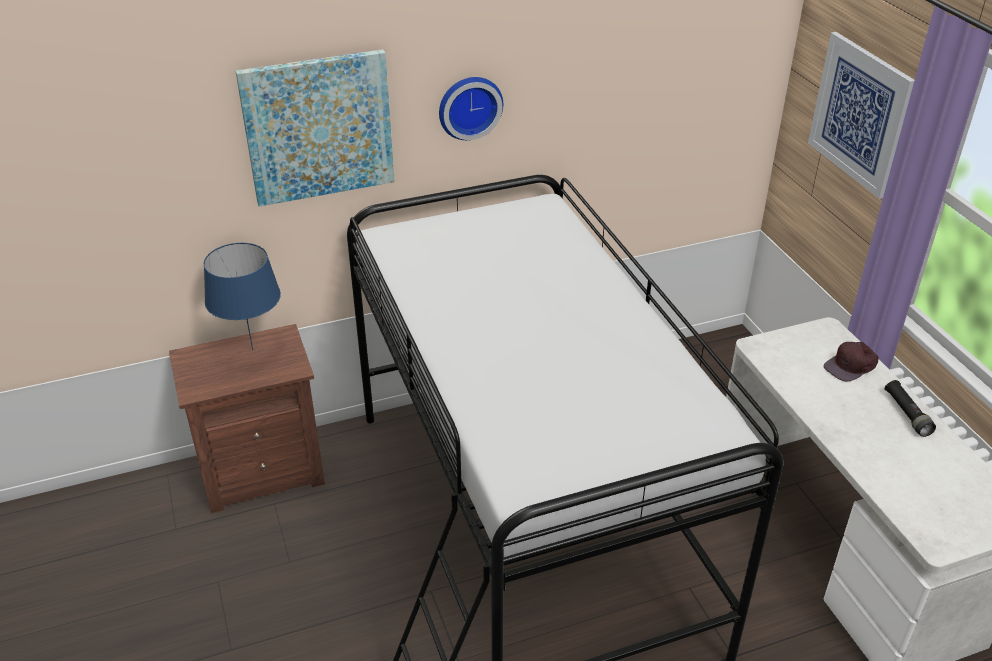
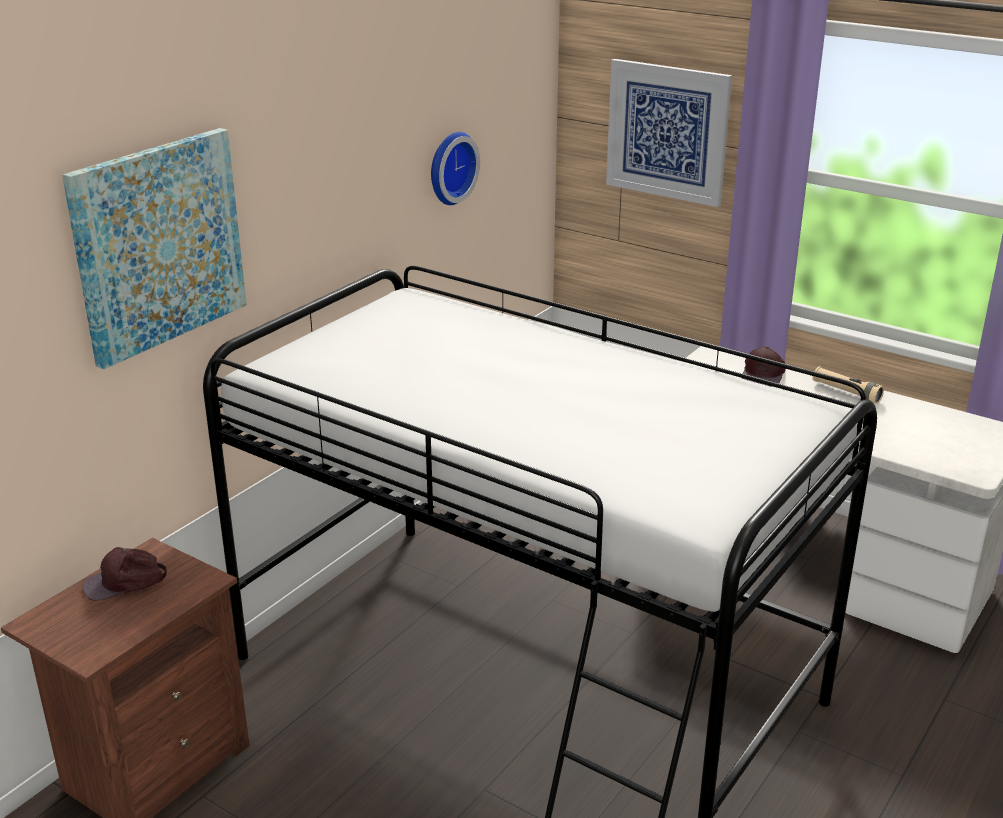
camera: 35 degrees left, 10 degrees down
blue table lamp [204,243,281,350] -> brown cap [82,547,166,601]
wall clock [439,77,503,140] -> wall clock moved to [431,132,480,205]
black flashlight [884,380,936,437] -> beige flashlight [812,366,884,404]

